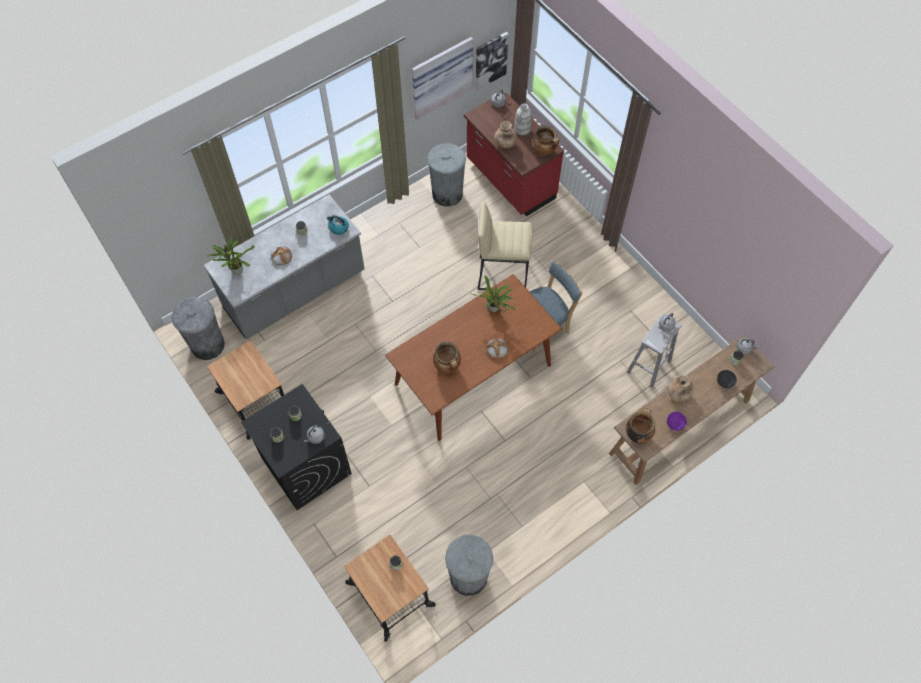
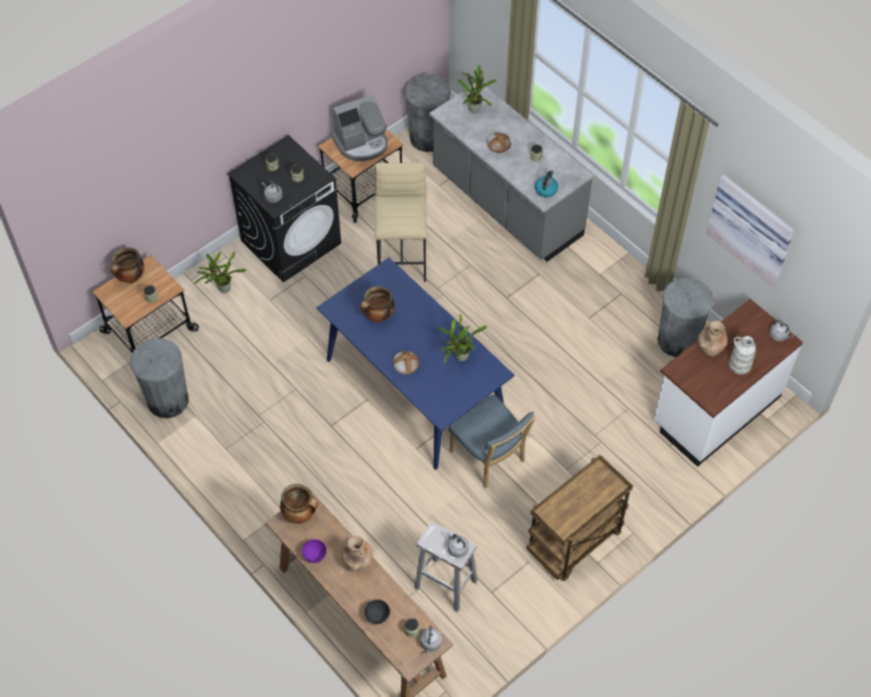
camera: 85 degrees right, 5 degrees down
brown dining table [385,274,562,441] -> blue dining table [317,257,515,470]
red counter [464,91,564,217] -> white counter [654,299,803,467]
picture [476,32,509,90] -> none
beige stool [477,202,532,290] -> beige stool moved to [375,163,427,282]
cooking pot [532,125,559,156] -> cooking pot moved to [111,247,144,283]
none -> potted plant [194,252,246,293]
none -> coffee machine [332,94,388,161]
none -> brown cart [526,455,633,581]

